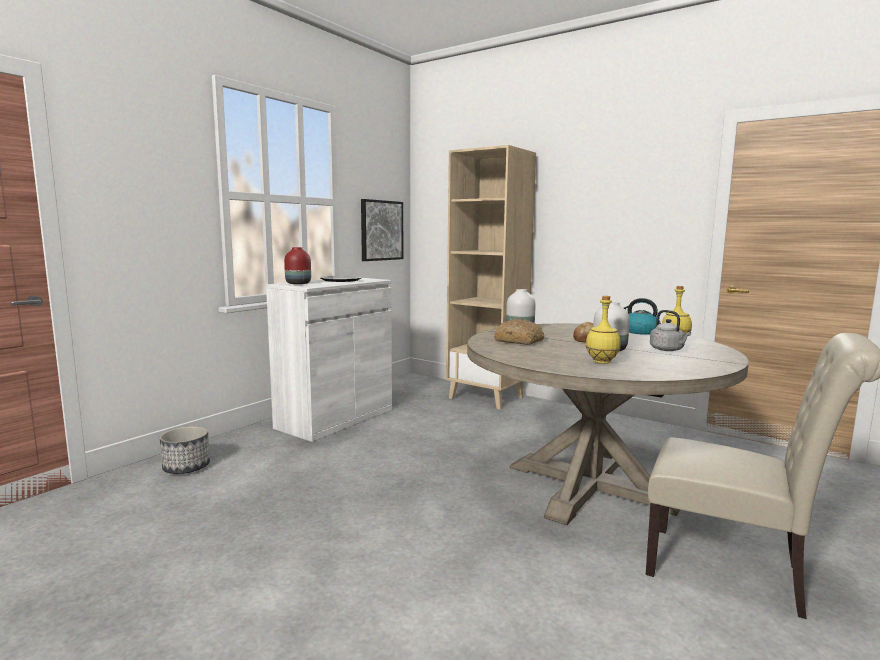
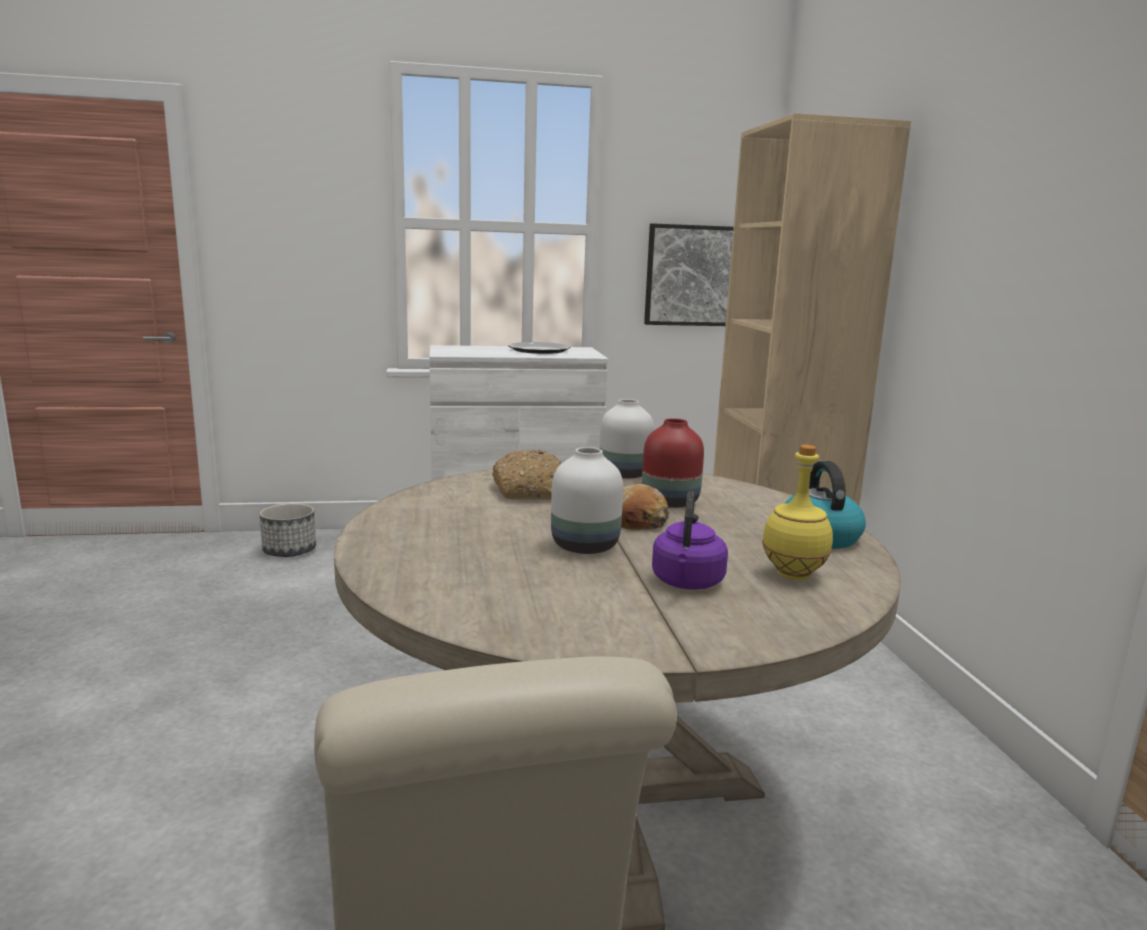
camera: 45 degrees right, 5 degrees up
red vase [284,247,311,284] -> red vase moved to [642,418,704,508]
yellow bottle [586,296,621,364] -> none
grey kettle [650,310,691,351] -> purple kettle [652,491,728,590]

